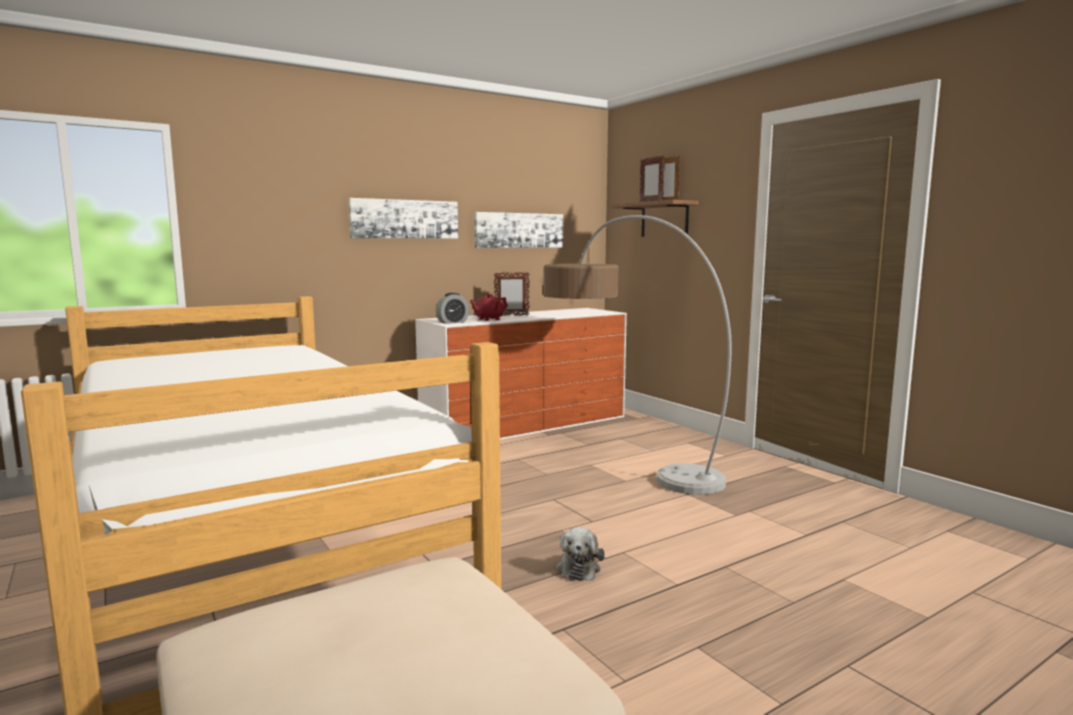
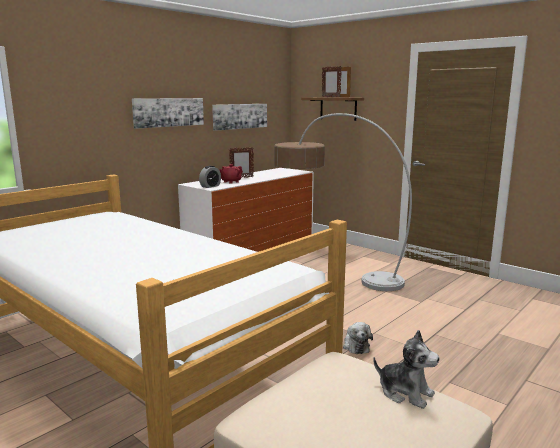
camera: 15 degrees left, 5 degrees up
none -> plush toy [373,330,439,409]

